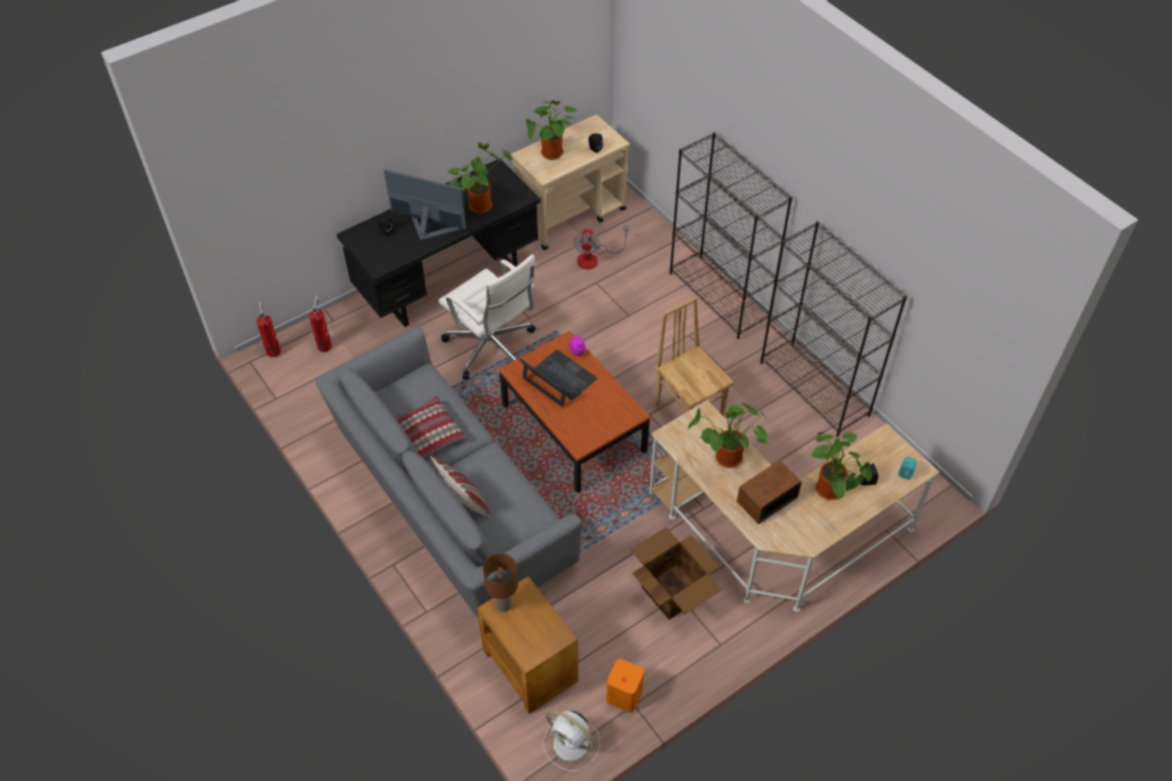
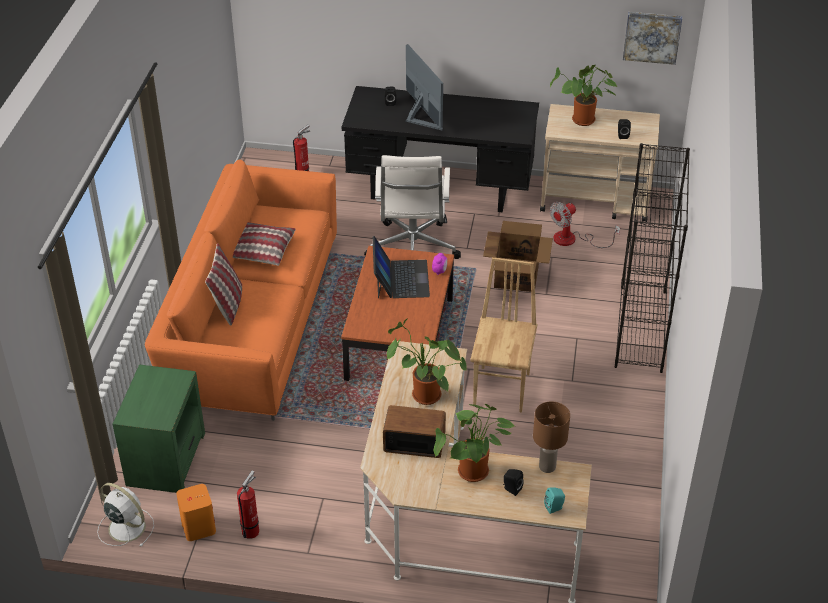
camera: 45 degrees right, 10 degrees down
fire extinguisher [256,301,281,357] -> fire extinguisher moved to [237,471,259,539]
grey sofa [315,326,582,619] -> orange sofa [145,160,337,421]
potted plant [448,143,513,214] -> none
brown side table [477,576,578,714] -> green side table [112,364,205,493]
brown table lamp [483,553,518,612] -> brown table lamp moved to [533,401,570,473]
white fan [543,710,600,771] -> white fan turned 135 degrees clockwise [97,483,154,547]
cardboard box [630,527,722,620] -> cardboard box moved to [483,221,553,292]
black bookcase [760,221,907,437] -> none
none -> picture [623,12,682,65]

